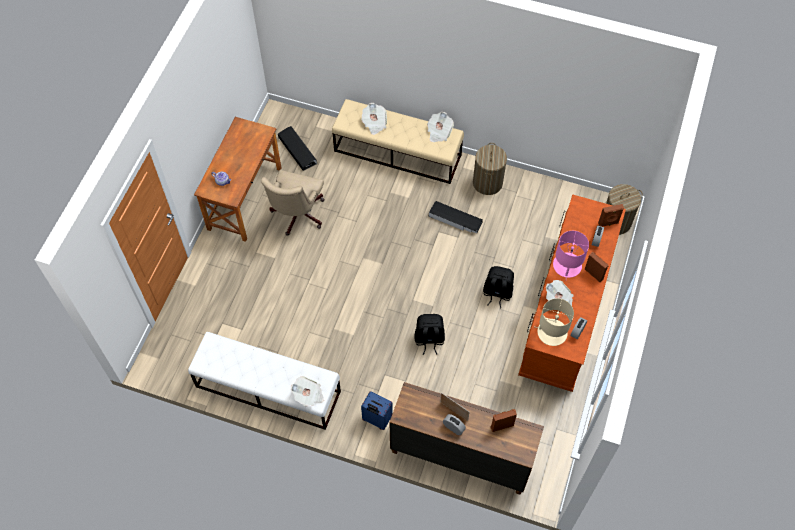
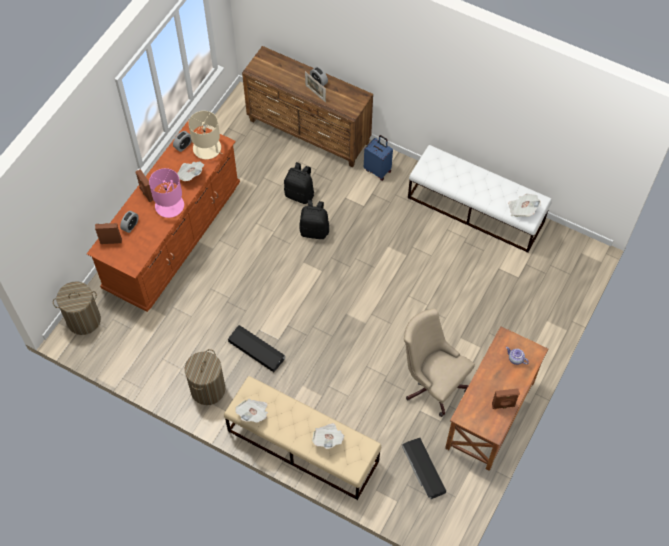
camera: 170 degrees left, 0 degrees up
beige office chair [261,170,324,235] -> beige office chair turned 75 degrees counterclockwise [404,308,475,417]
newspaper [291,376,324,407] -> newspaper moved to [508,194,541,217]
black backpack [483,266,514,308] -> black backpack moved to [284,162,314,204]
brown speaker [490,409,517,432] -> brown speaker moved to [492,388,520,409]

